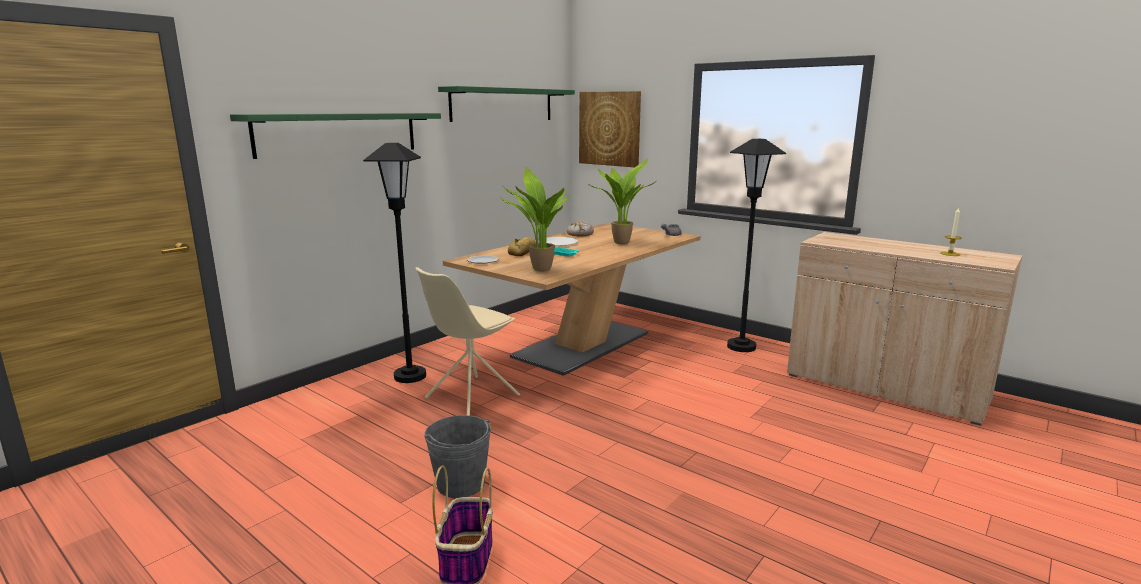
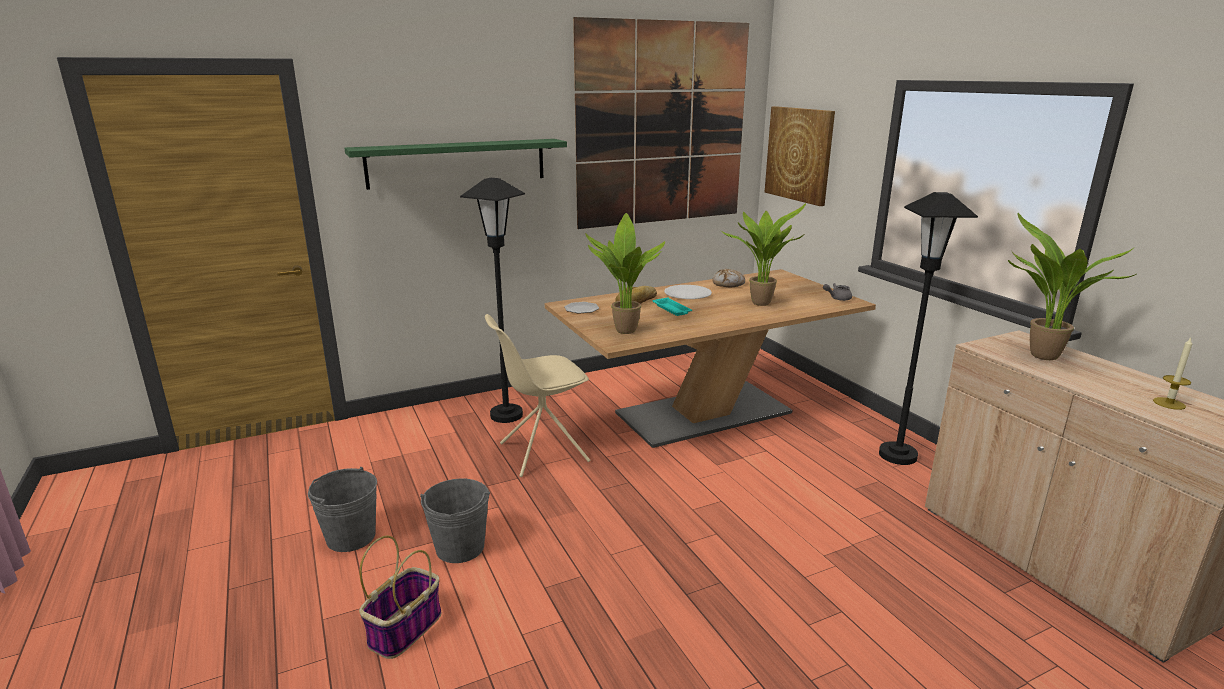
camera: 25 degrees right, 5 degrees up
green shelf [438,86,575,122] -> picture [573,17,749,229]
none -> grey bucket [308,467,377,552]
none -> potted plant [1008,213,1137,360]

